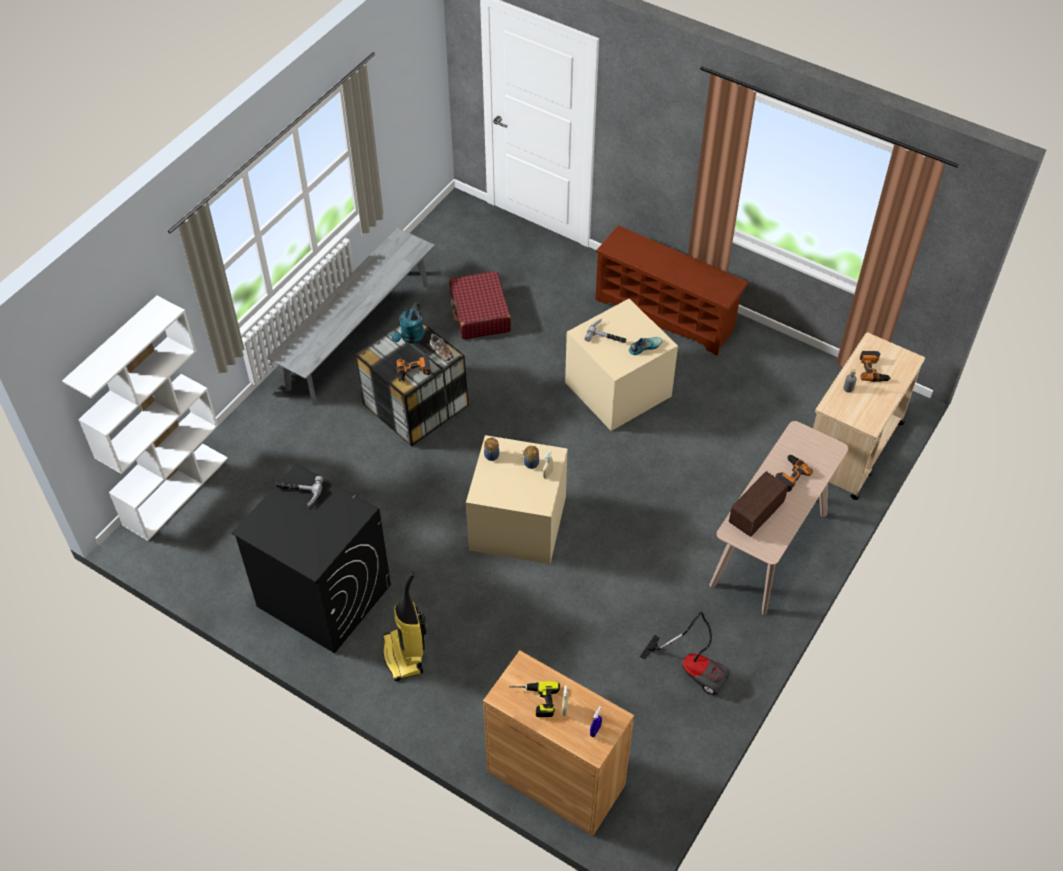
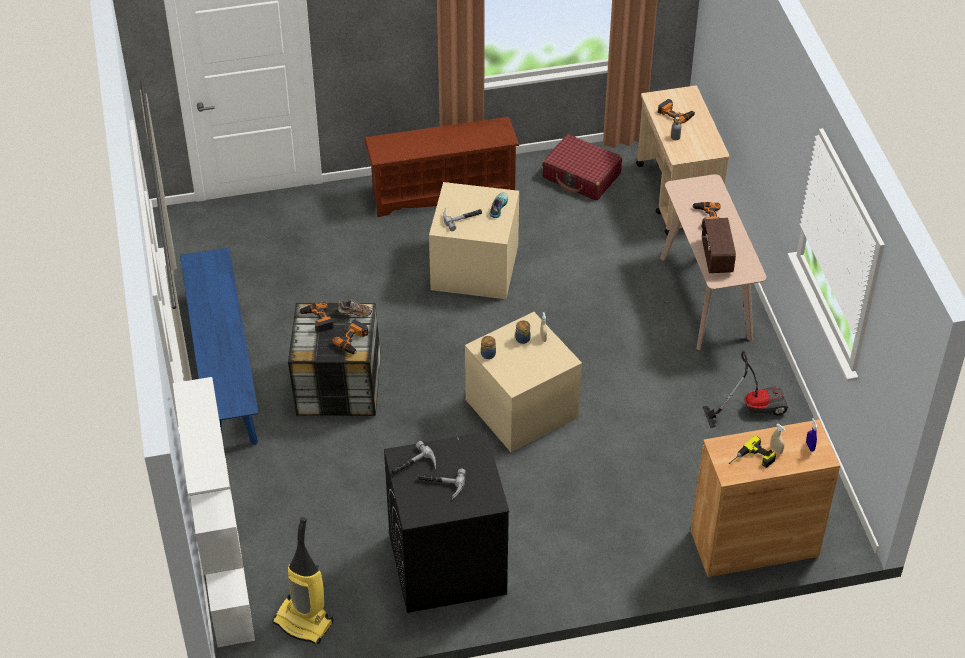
camera: 45 degrees left, 5 degrees down
grey bench [267,228,435,405] -> blue bench [180,248,259,446]
vacuum cleaner [383,571,427,681] -> vacuum cleaner moved to [272,517,333,645]
turquoise watering can [391,303,425,343] -> power drill [299,302,334,333]
red suitcase [449,271,511,340] -> red suitcase moved to [542,134,622,201]
none -> hammer [418,469,466,500]

